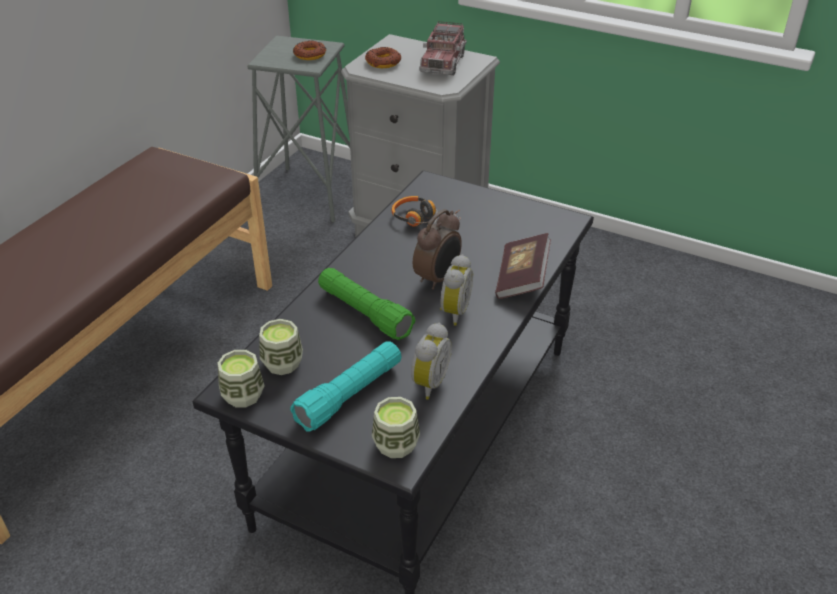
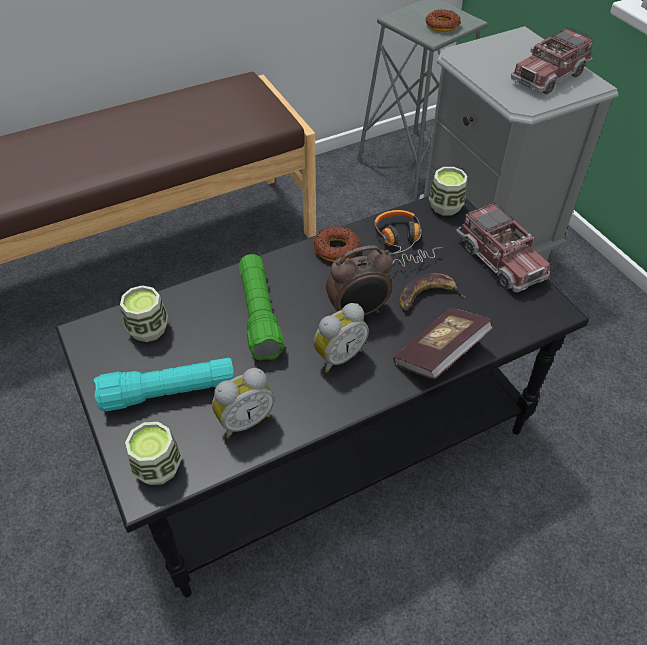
camera: 35 degrees right, 10 degrees up
cup [218,350,265,407] -> cup moved to [429,167,467,216]
donut [365,47,401,68] -> donut moved to [313,226,361,262]
none -> banana [399,273,465,311]
none -> toy truck [456,202,550,293]

